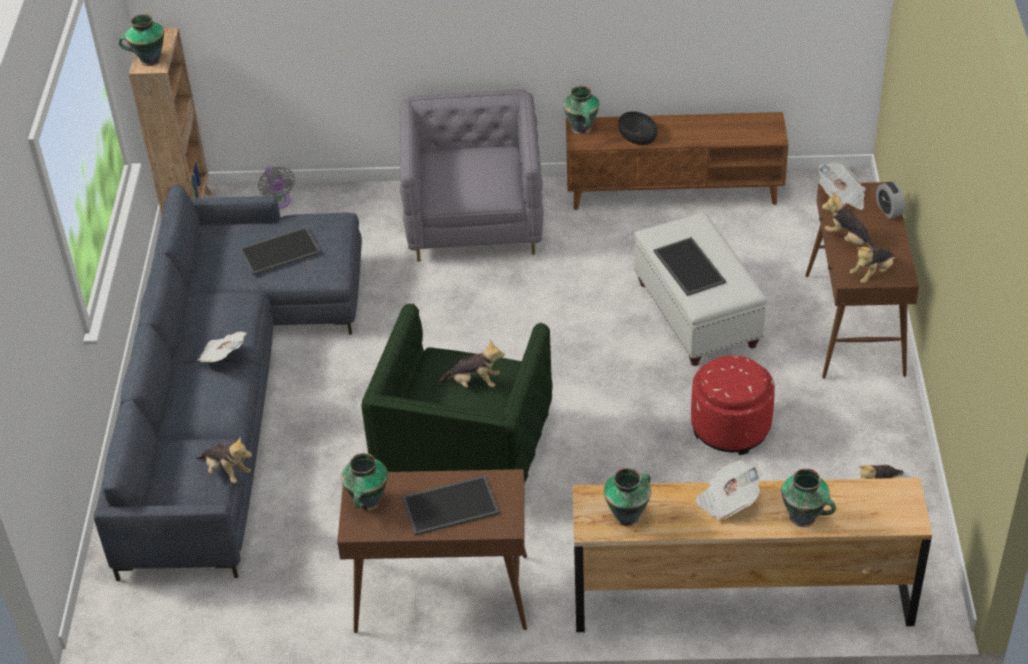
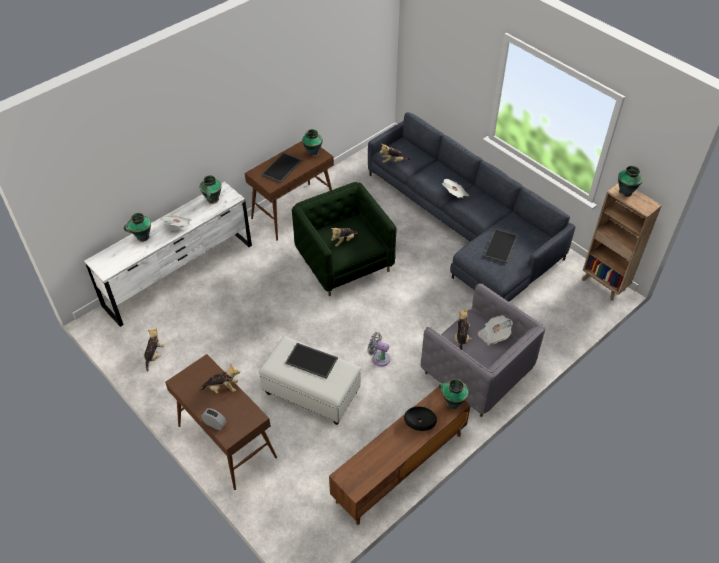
camera: 135 degrees right, 5 degrees up
grey fan [258,166,295,209] -> grey fan moved to [367,332,390,366]
brown dresser [573,478,932,632] -> white dresser [85,182,252,327]
red ottoman [691,356,775,455] -> none
newspaper [818,162,866,210] -> newspaper moved to [478,315,513,345]
plush toy [850,247,896,284] -> plush toy moved to [455,308,472,350]

